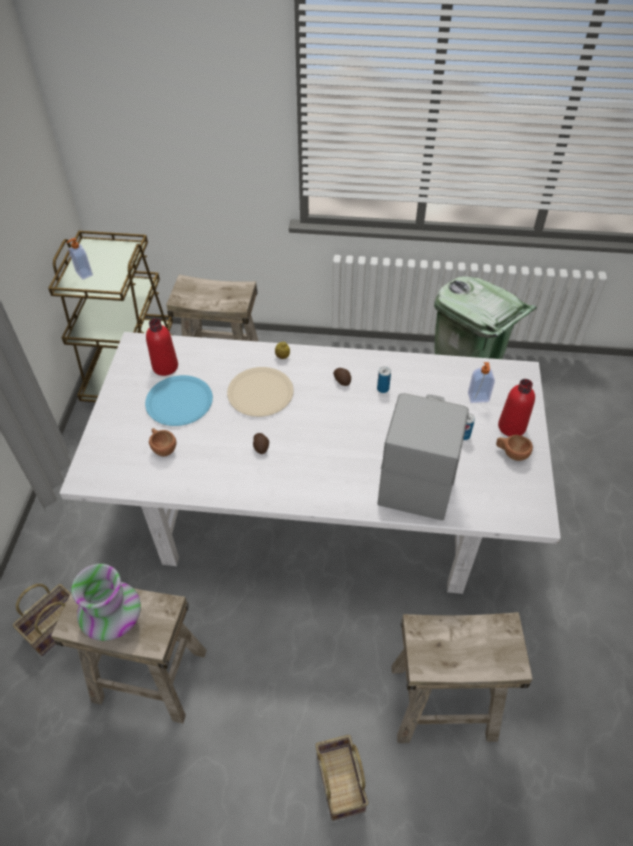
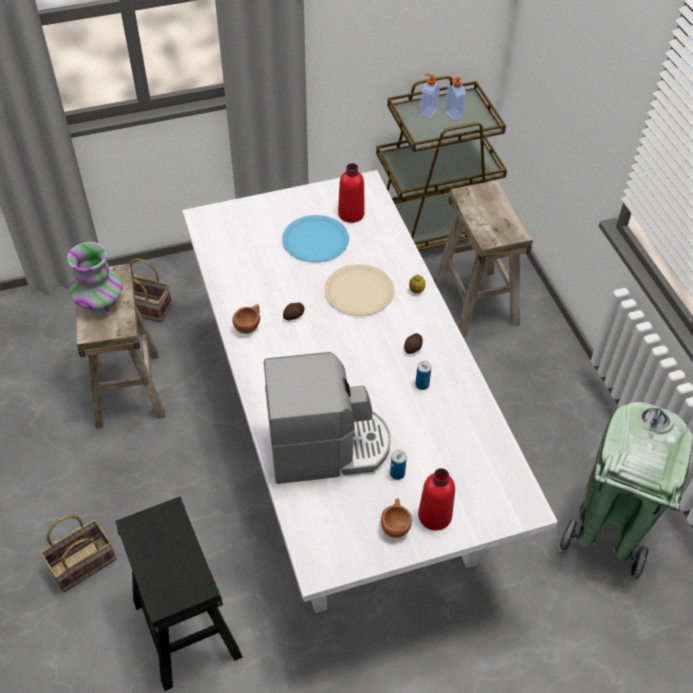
camera: 65 degrees right, 0 degrees up
brown cup [149,428,176,456] -> brown cup moved to [233,304,260,334]
beige stool [391,612,533,743] -> black stool [115,497,243,691]
soap dispenser [468,362,495,403] -> soap dispenser moved to [445,77,466,120]

